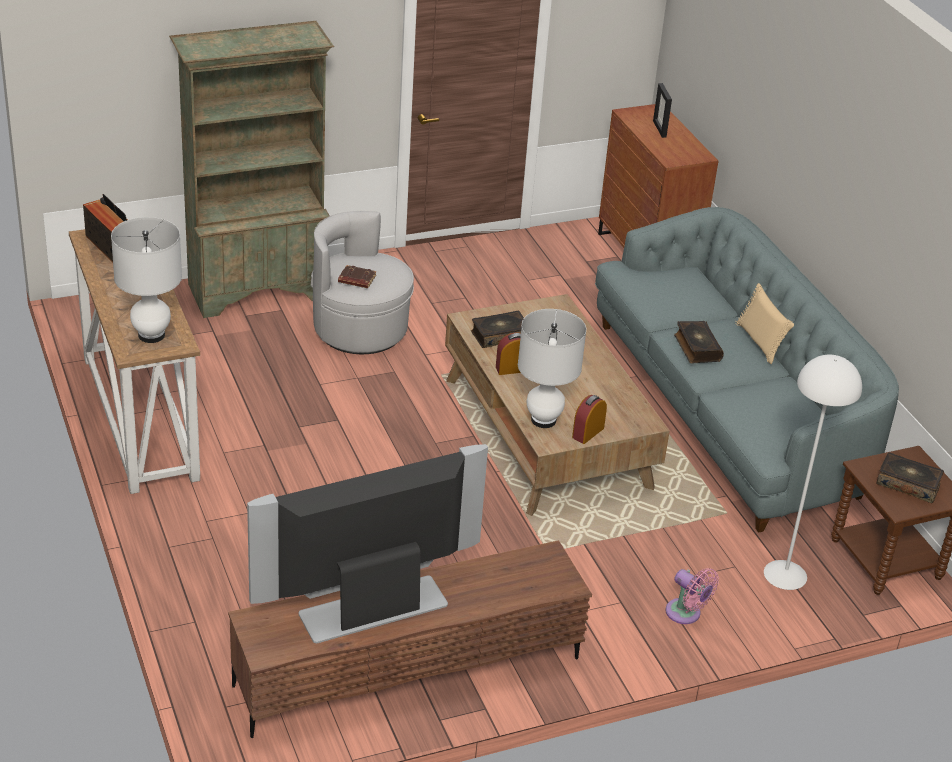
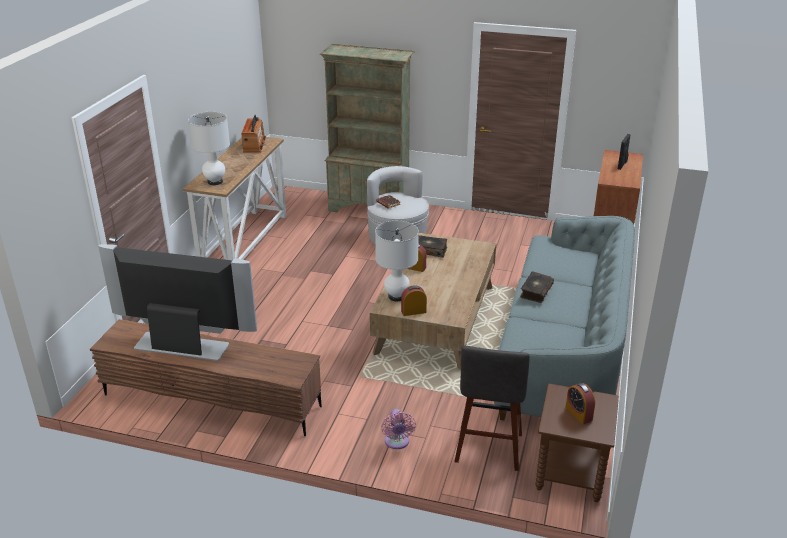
camera: 40 degrees right, 5 degrees down
beige pillow [735,283,794,364] -> none
white floor lamp [764,355,862,590] -> grey stool [454,346,530,471]
book [876,452,944,503] -> alarm clock [565,383,595,424]

